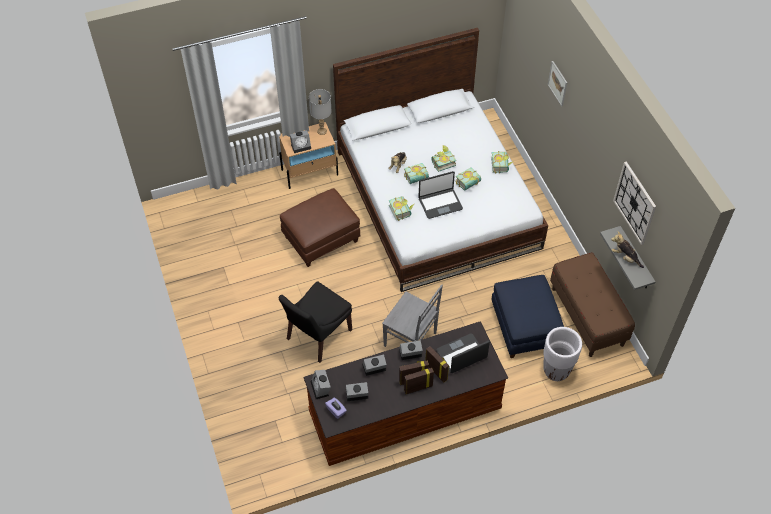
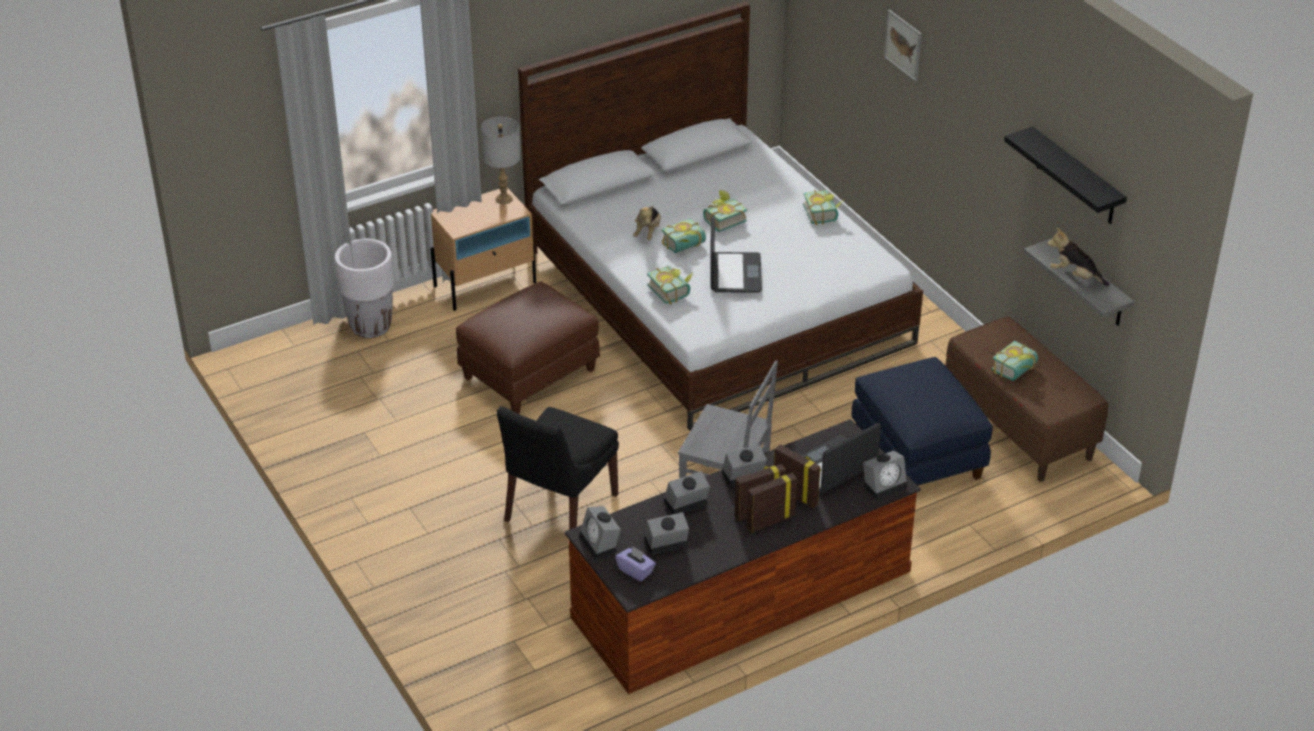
camera: 10 degrees left, 15 degrees down
alarm clock [290,130,311,153] -> alarm clock moved to [863,451,907,500]
laptop [418,171,463,219] -> laptop turned 60 degrees counterclockwise [710,215,762,293]
book [455,167,481,191] -> book moved to [991,341,1038,381]
white planter [543,327,582,381] -> white planter moved to [335,238,394,338]
wall clock [613,161,656,245] -> black shelf [1004,126,1127,224]

